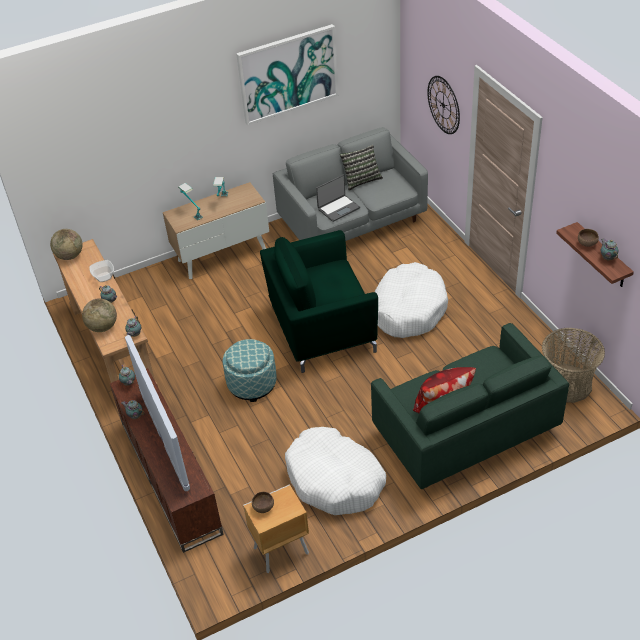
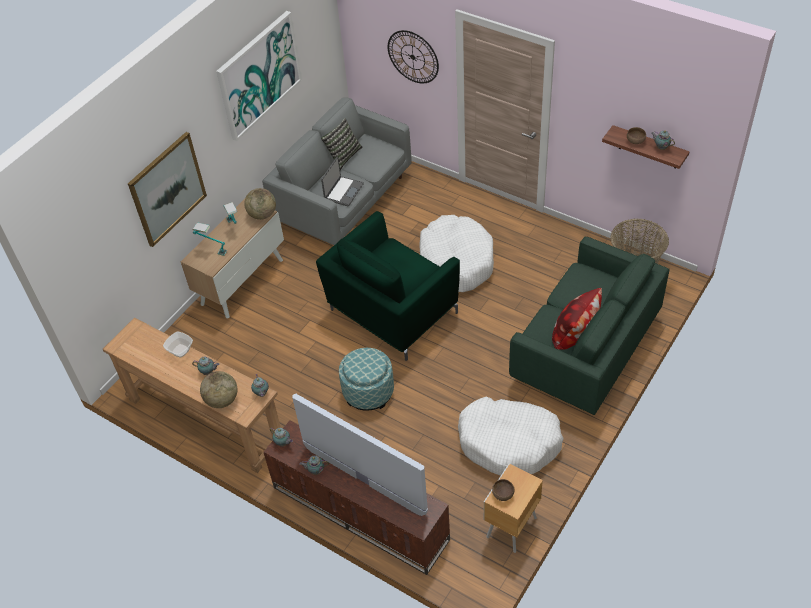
camera: 30 degrees left, 5 degrees up
globe [50,229,82,260] -> globe moved to [244,188,276,220]
none -> picture [128,132,207,247]

